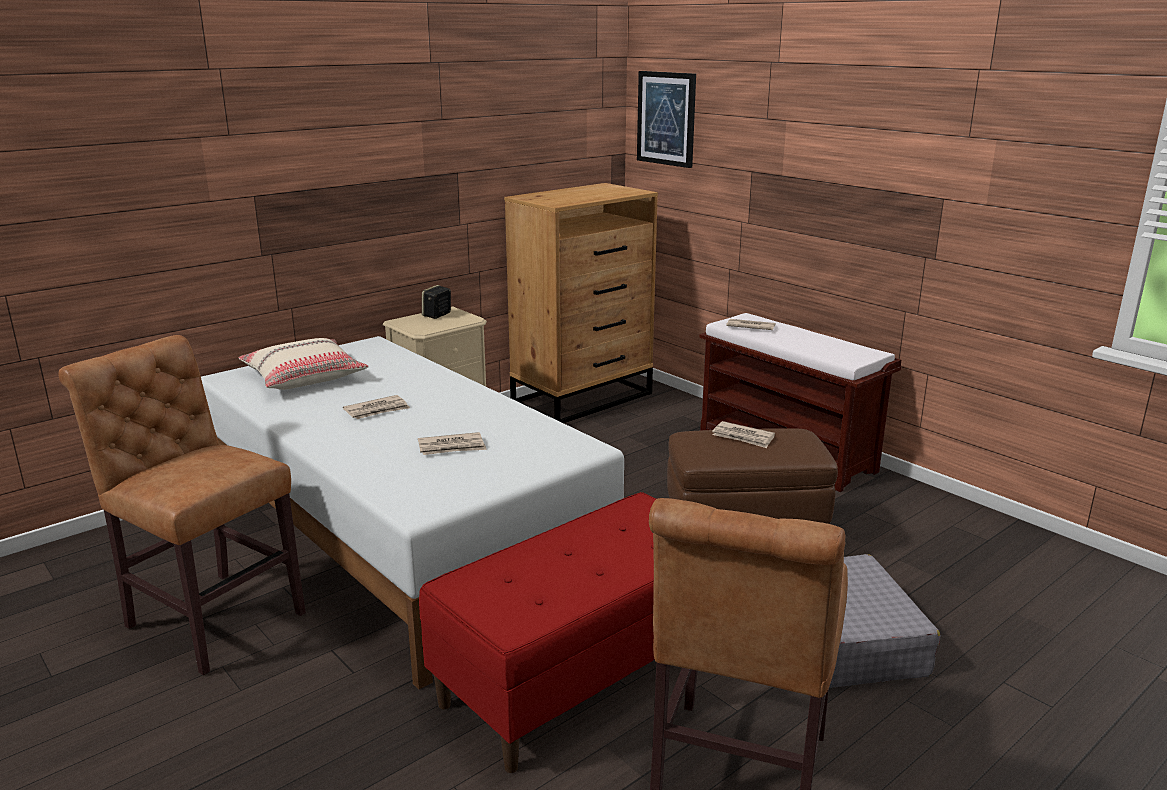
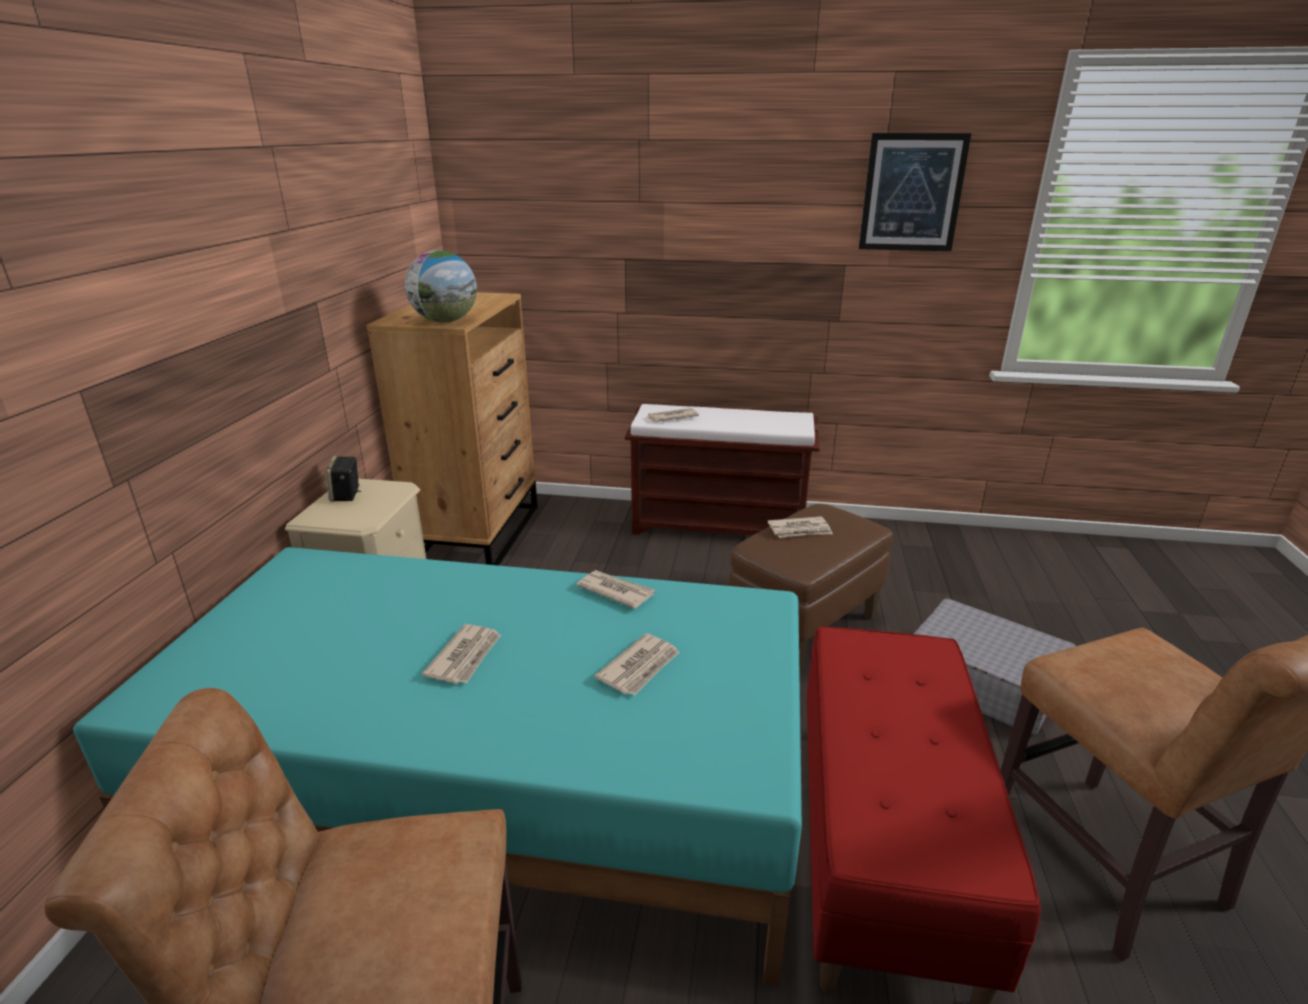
camera: 40 degrees left, 5 degrees up
white bed [201,336,624,689] -> turquoise bed [73,547,802,986]
beige pillow [238,338,369,390] -> none
picture [637,71,696,168] -> picture moved to [859,133,972,251]
none -> globe [405,250,477,323]
none -> newspaper [576,570,655,609]

